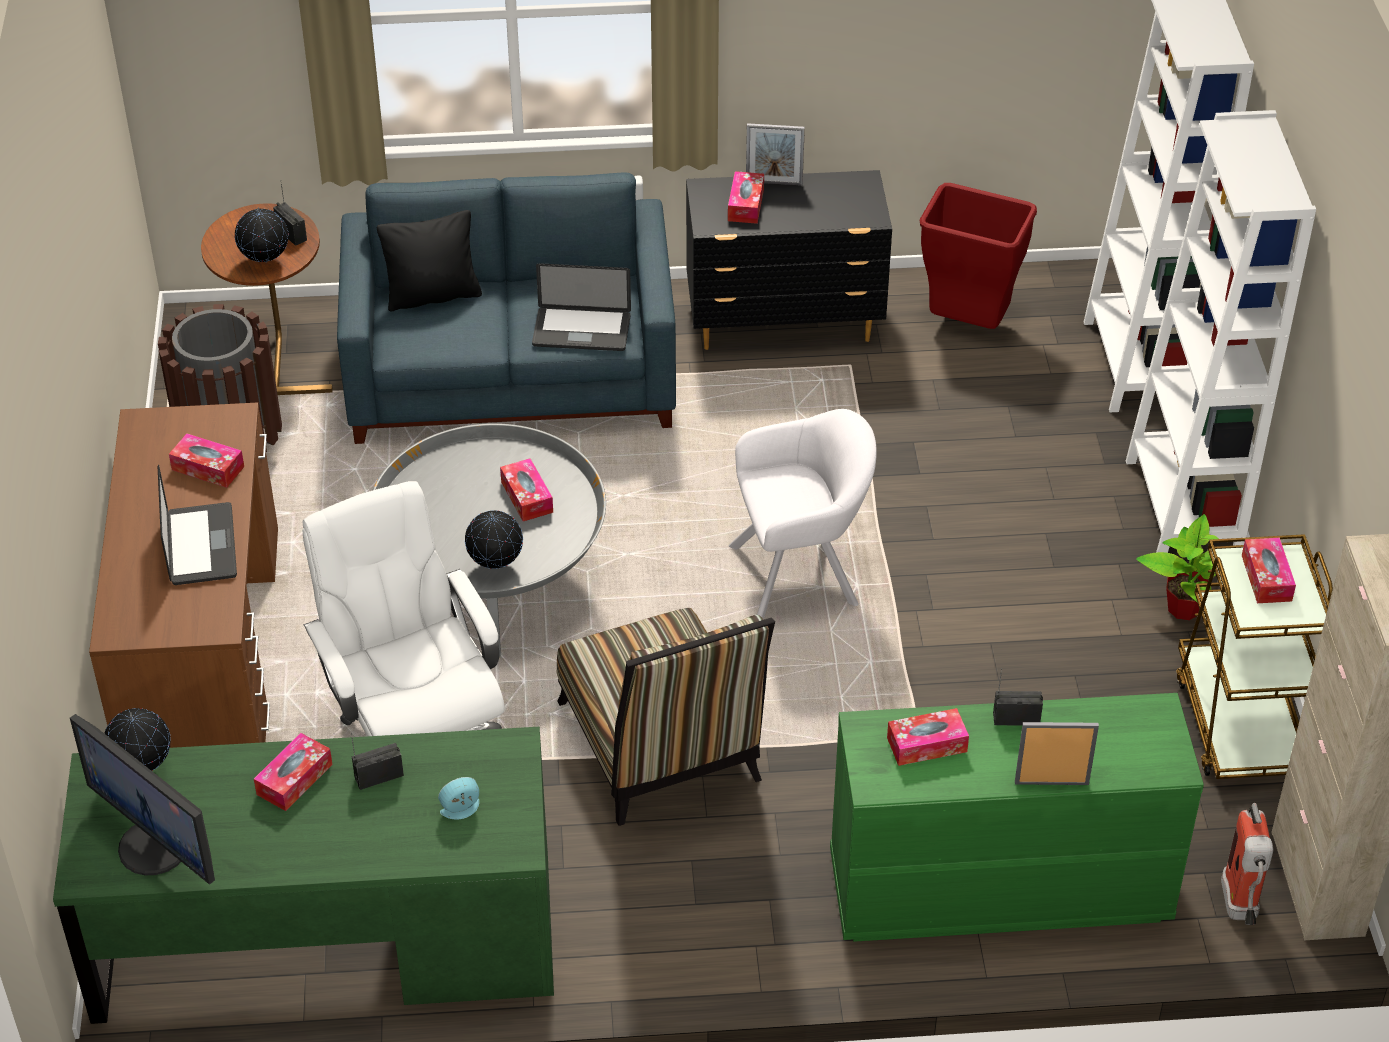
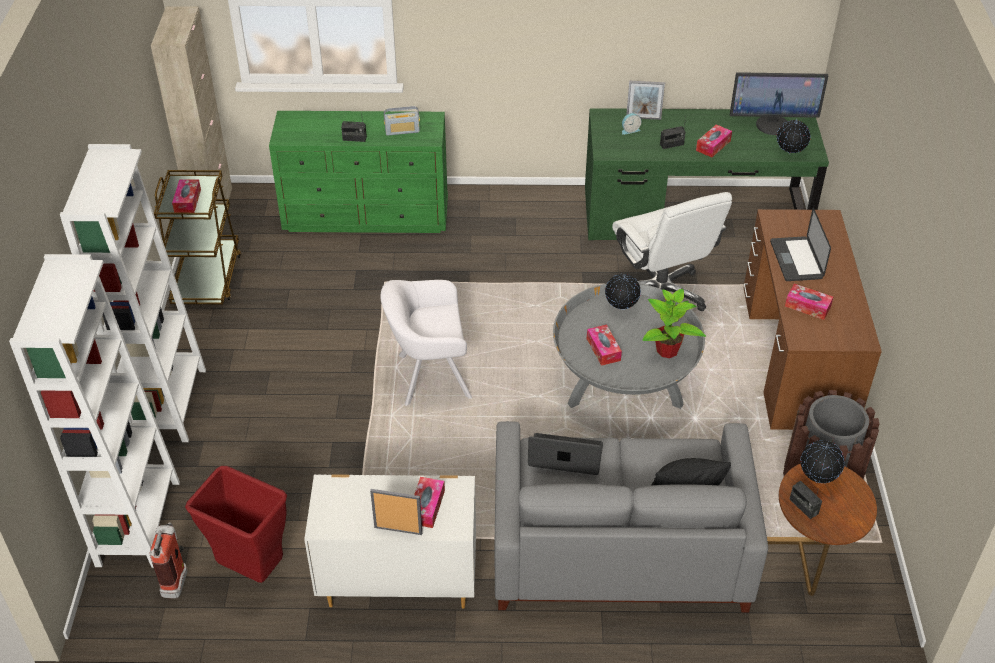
camera: 175 degrees left, 0 degrees up
monitor [70,714,215,885] -> monitor turned 135 degrees clockwise [730,72,828,135]
blue sofa [337,173,676,444] -> grey sofa [495,421,768,613]
chair [556,608,775,826] -> none
black dresser [686,170,892,350] -> white dresser [304,474,476,609]
tissue box [887,708,969,766] -> radio [384,106,420,136]
picture frame [1015,722,1099,785] -> picture frame moved to [626,80,665,120]
potted plant [1136,514,1219,620] -> potted plant moved to [643,289,706,358]
fire extinguisher [1221,803,1273,925] -> fire extinguisher moved to [150,522,187,598]

